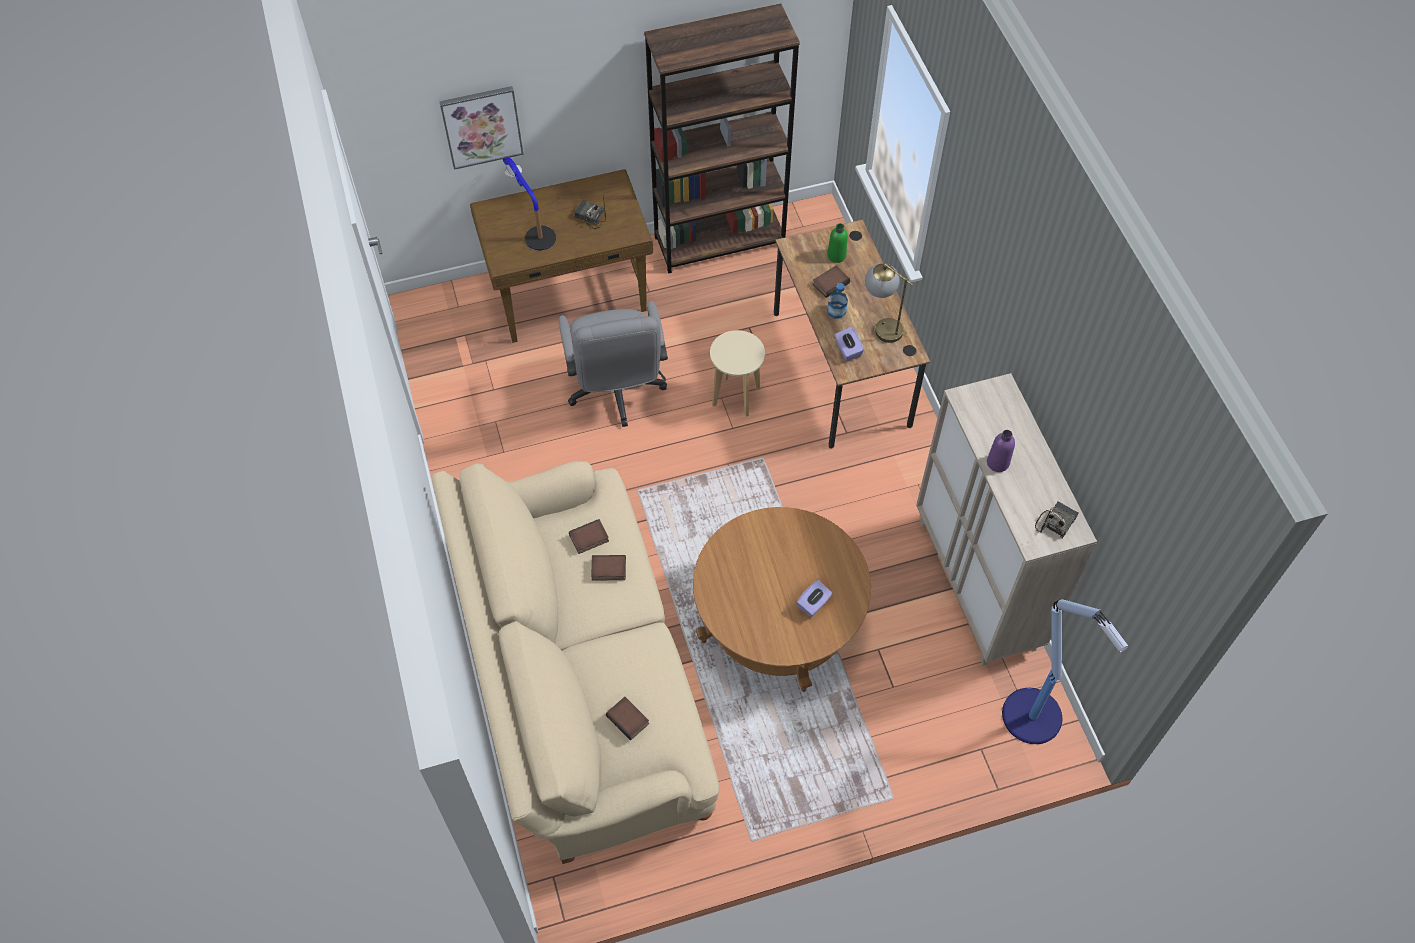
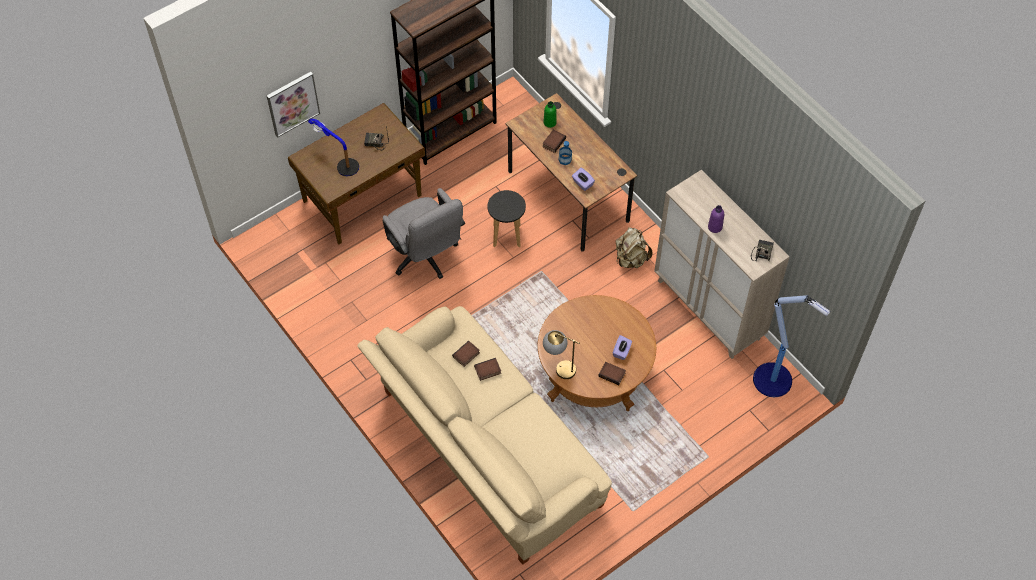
camera: 20 degrees left, 0 degrees up
book [606,697,649,740] -> book moved to [598,362,626,385]
beige stool [710,330,765,417] -> black stool [487,190,526,247]
table lamp [865,263,913,343] -> table lamp moved to [543,330,580,379]
none -> beige backpack [616,227,652,268]

